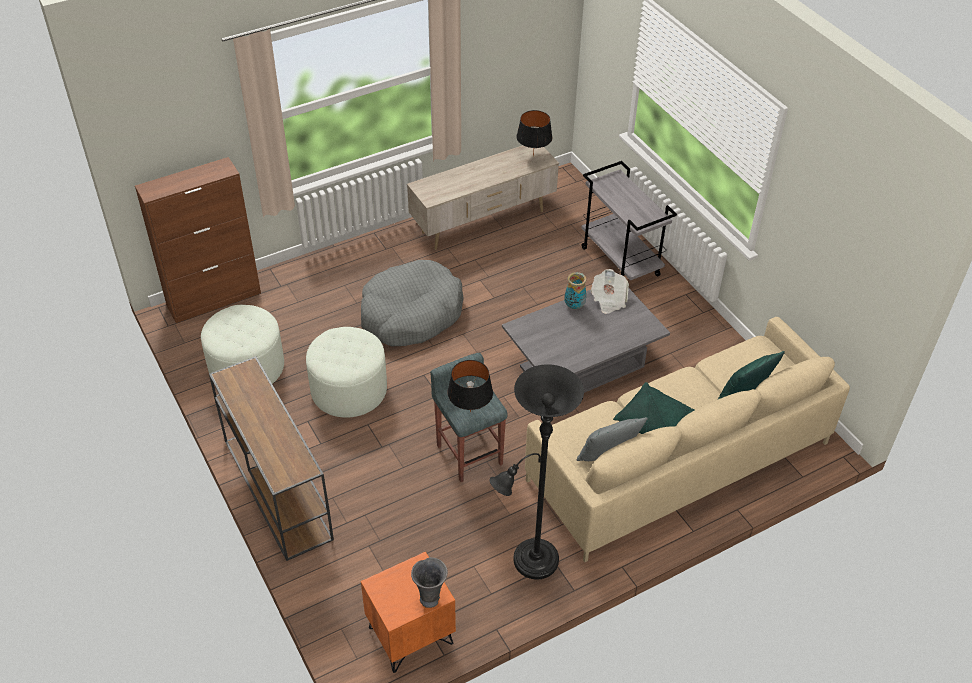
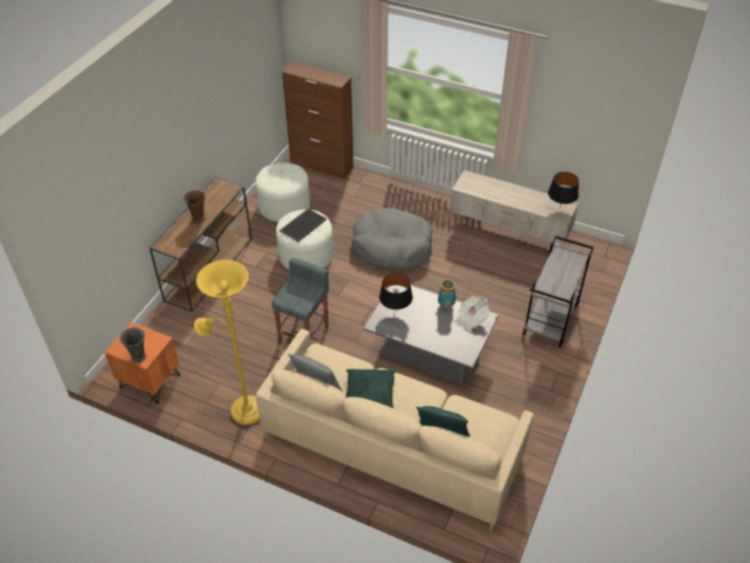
camera: 55 degrees right, 0 degrees up
black table lamp [447,360,493,412] -> black table lamp moved to [379,273,413,312]
black floor lamp [490,364,584,579] -> yellow floor lamp [194,260,260,425]
none -> brown vase [183,190,205,223]
none -> tray [280,208,327,242]

